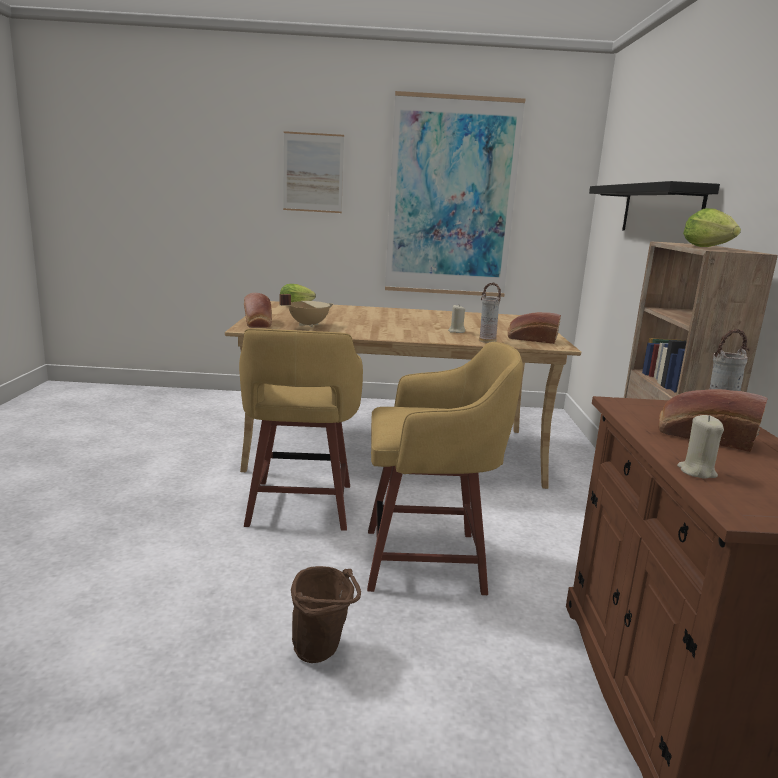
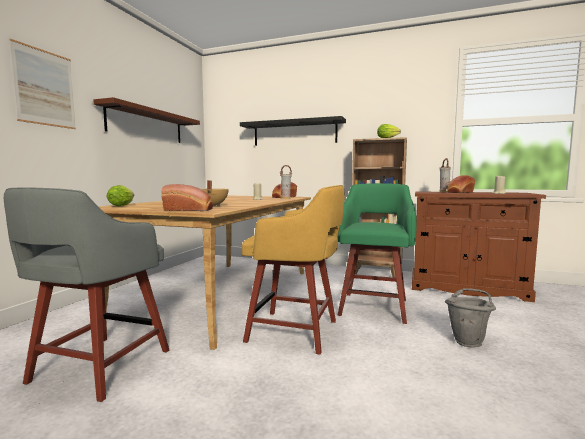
camera: 70 degrees left, 10 degrees down
brown bucket [291,566,361,663] -> grey bucket [445,288,496,348]
yellow stool [367,342,523,595] -> green stool [338,183,417,324]
picture [385,91,525,297] -> brown shelf [93,97,200,143]
none -> grey stool [4,187,169,402]

